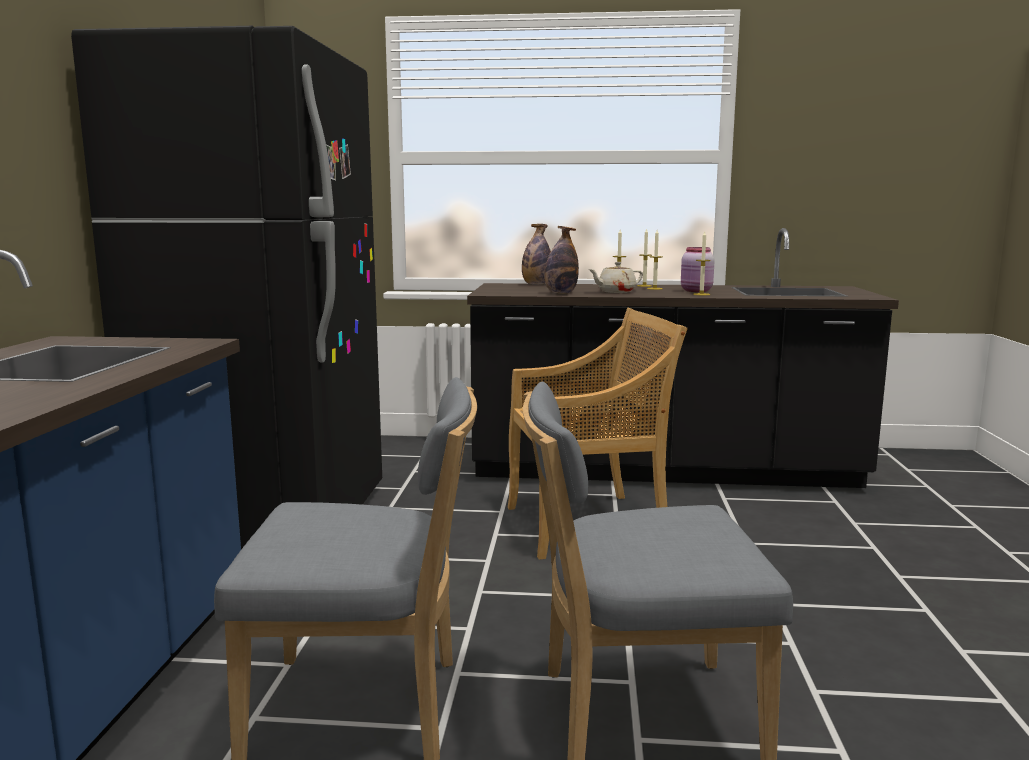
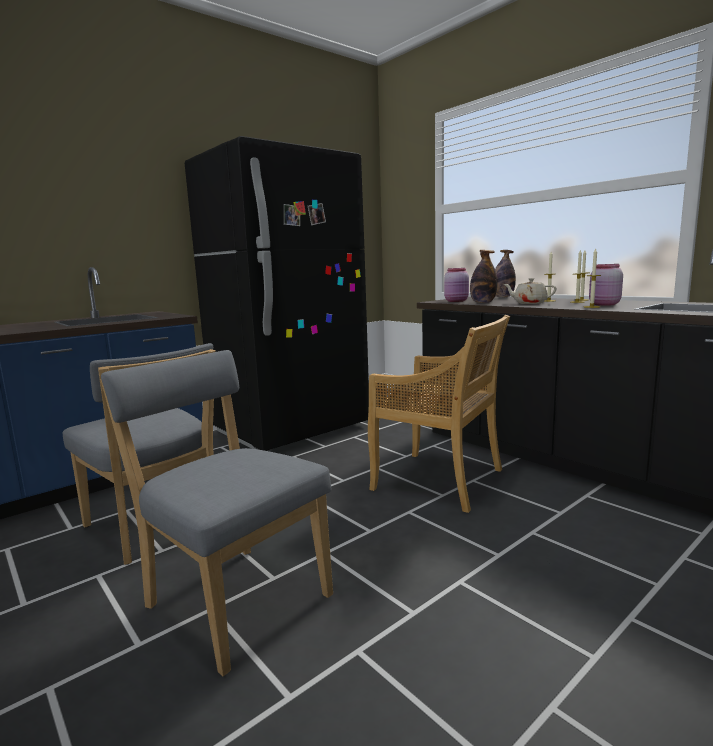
camera: 45 degrees right, 0 degrees up
none -> pink jar [444,268,469,302]

